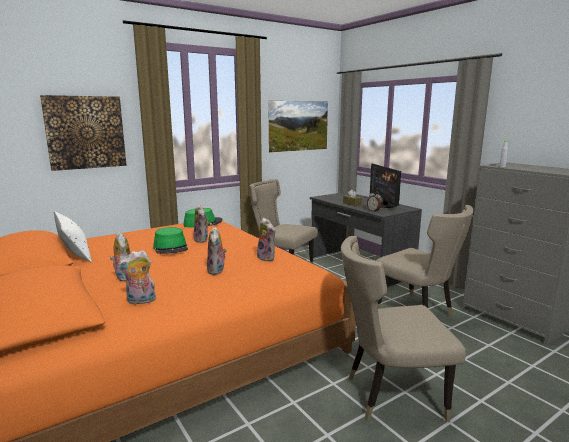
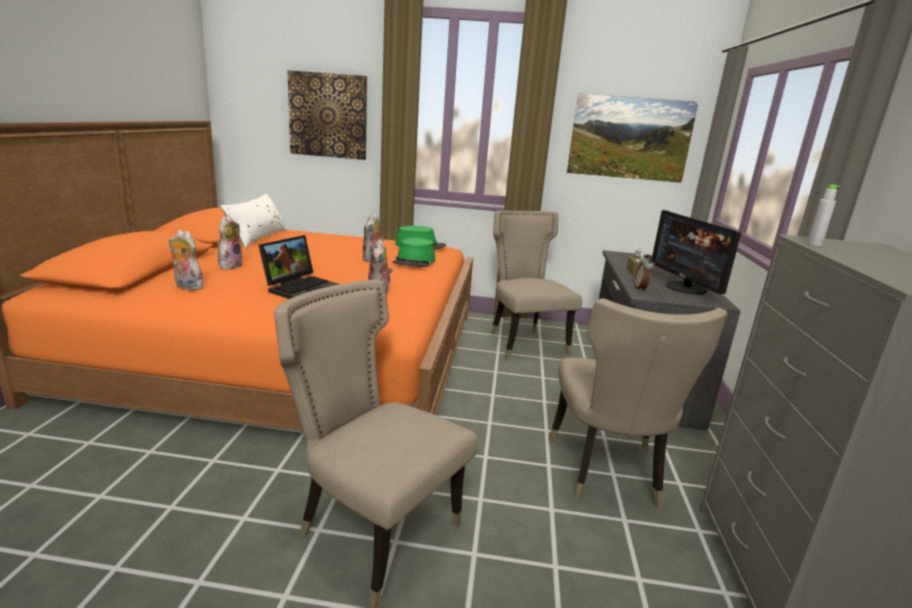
camera: 40 degrees right, 5 degrees up
green hat [153,227,188,254] -> green hat moved to [393,238,435,267]
plush toy [207,226,227,275] -> laptop [258,235,339,299]
monitor [370,164,401,208] -> monitor turned 45 degrees counterclockwise [651,210,741,294]

